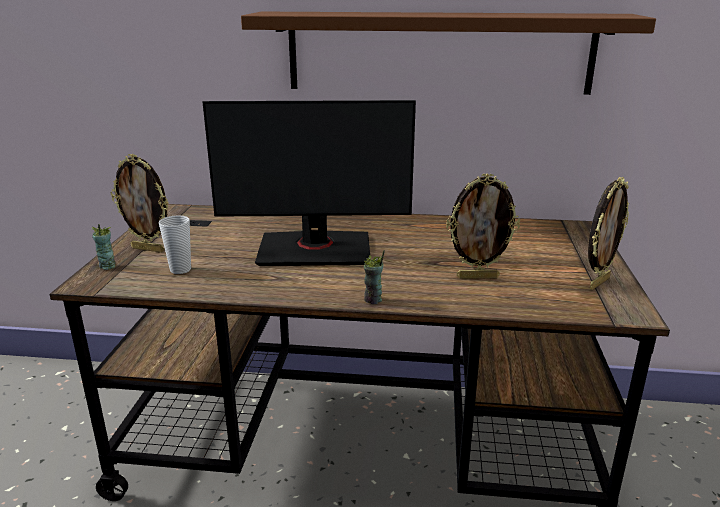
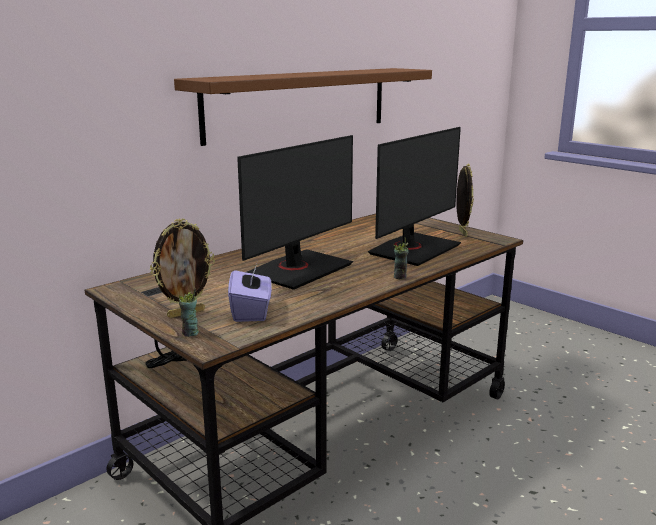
camera: 50 degrees left, 5 degrees down
cup [159,215,191,274] -> purple tissue box [228,264,272,322]
picture frame [446,173,520,279] -> monitor [368,127,461,266]

